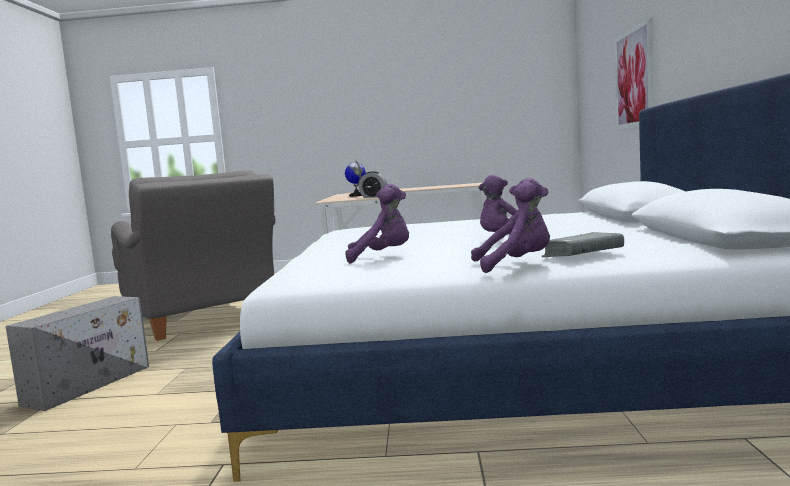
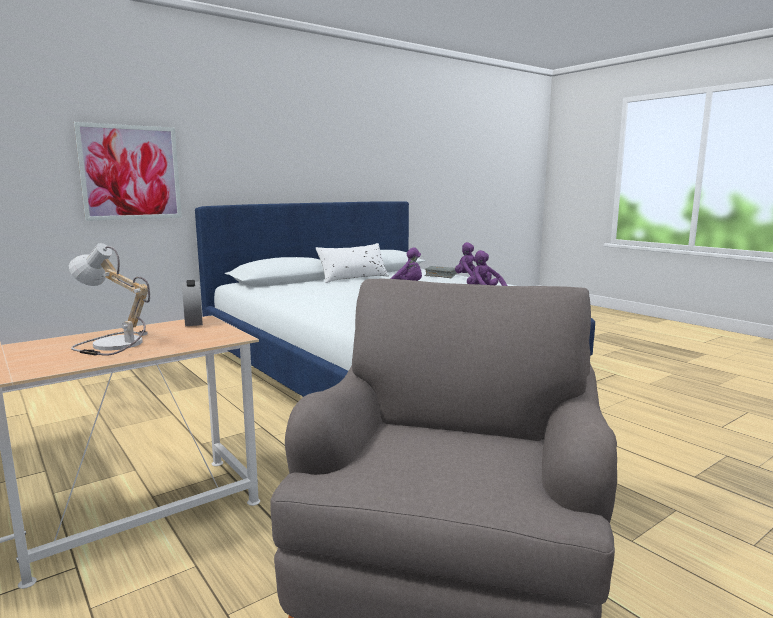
camera: 130 degrees left, 5 degrees up
grey storage box [5,296,149,411] -> none
globe [345,160,366,197] -> table lamp [69,243,150,356]
none -> white pillow [316,243,389,283]

